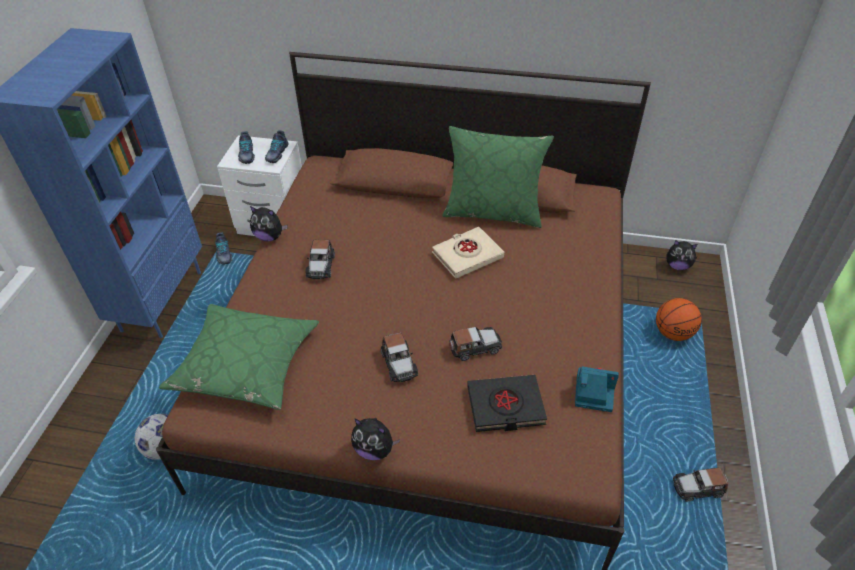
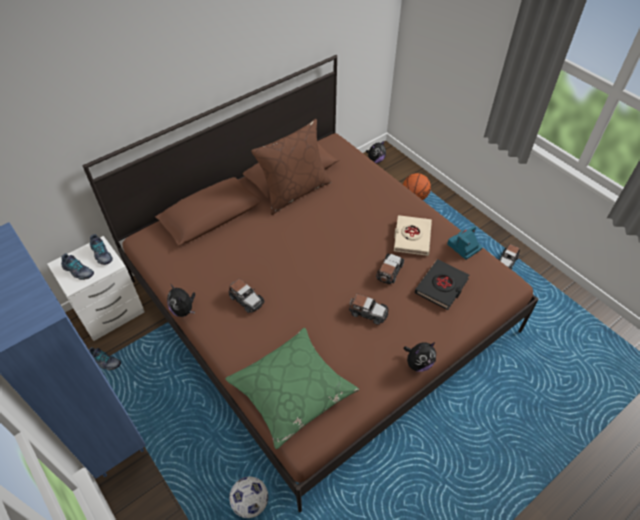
camera: 50 degrees left, 5 degrees up
plush toy [250,206,287,242] -> plush toy turned 90 degrees clockwise [167,284,195,317]
beige book [432,227,504,279] -> beige book moved to [394,215,432,256]
green pillow [442,126,554,228] -> brown pillow [251,119,331,215]

